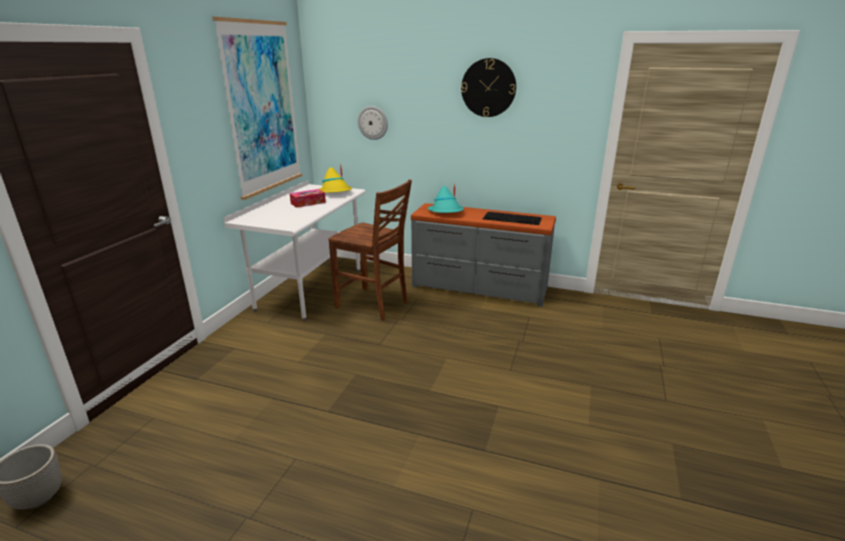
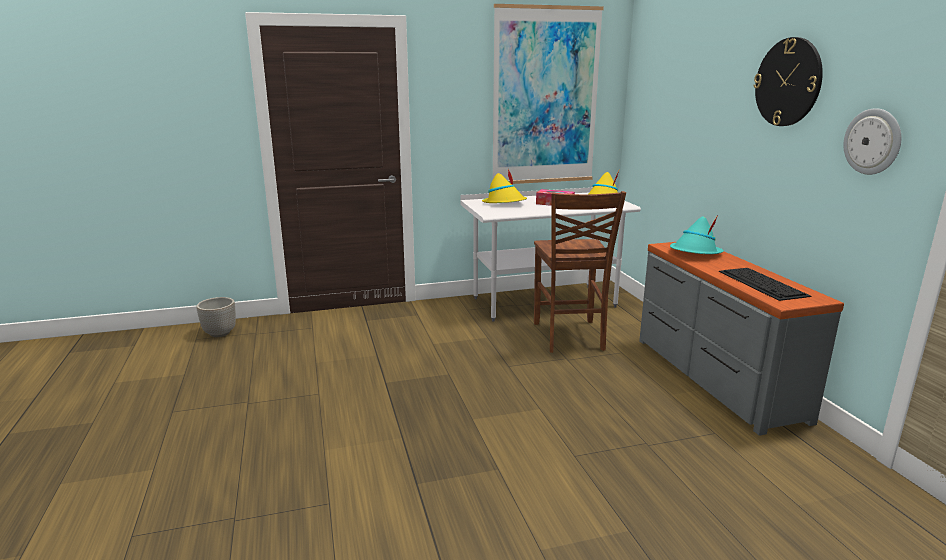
camera: 55 degrees right, 5 degrees down
wall clock [358,106,388,140] -> wall clock moved to [843,108,901,175]
none -> yellow hat [482,169,527,203]

